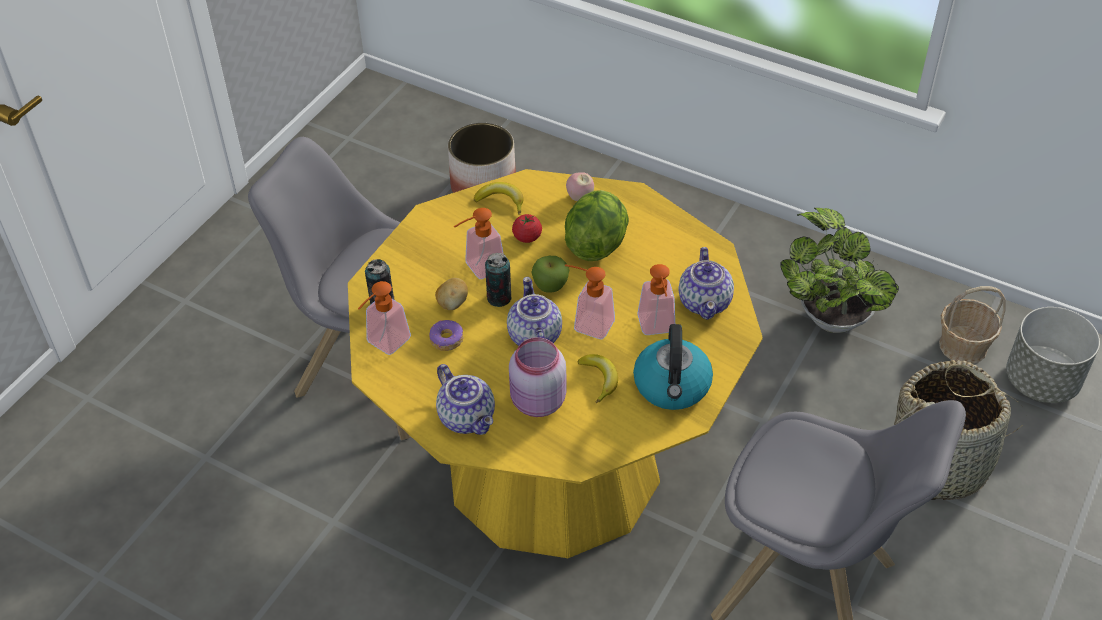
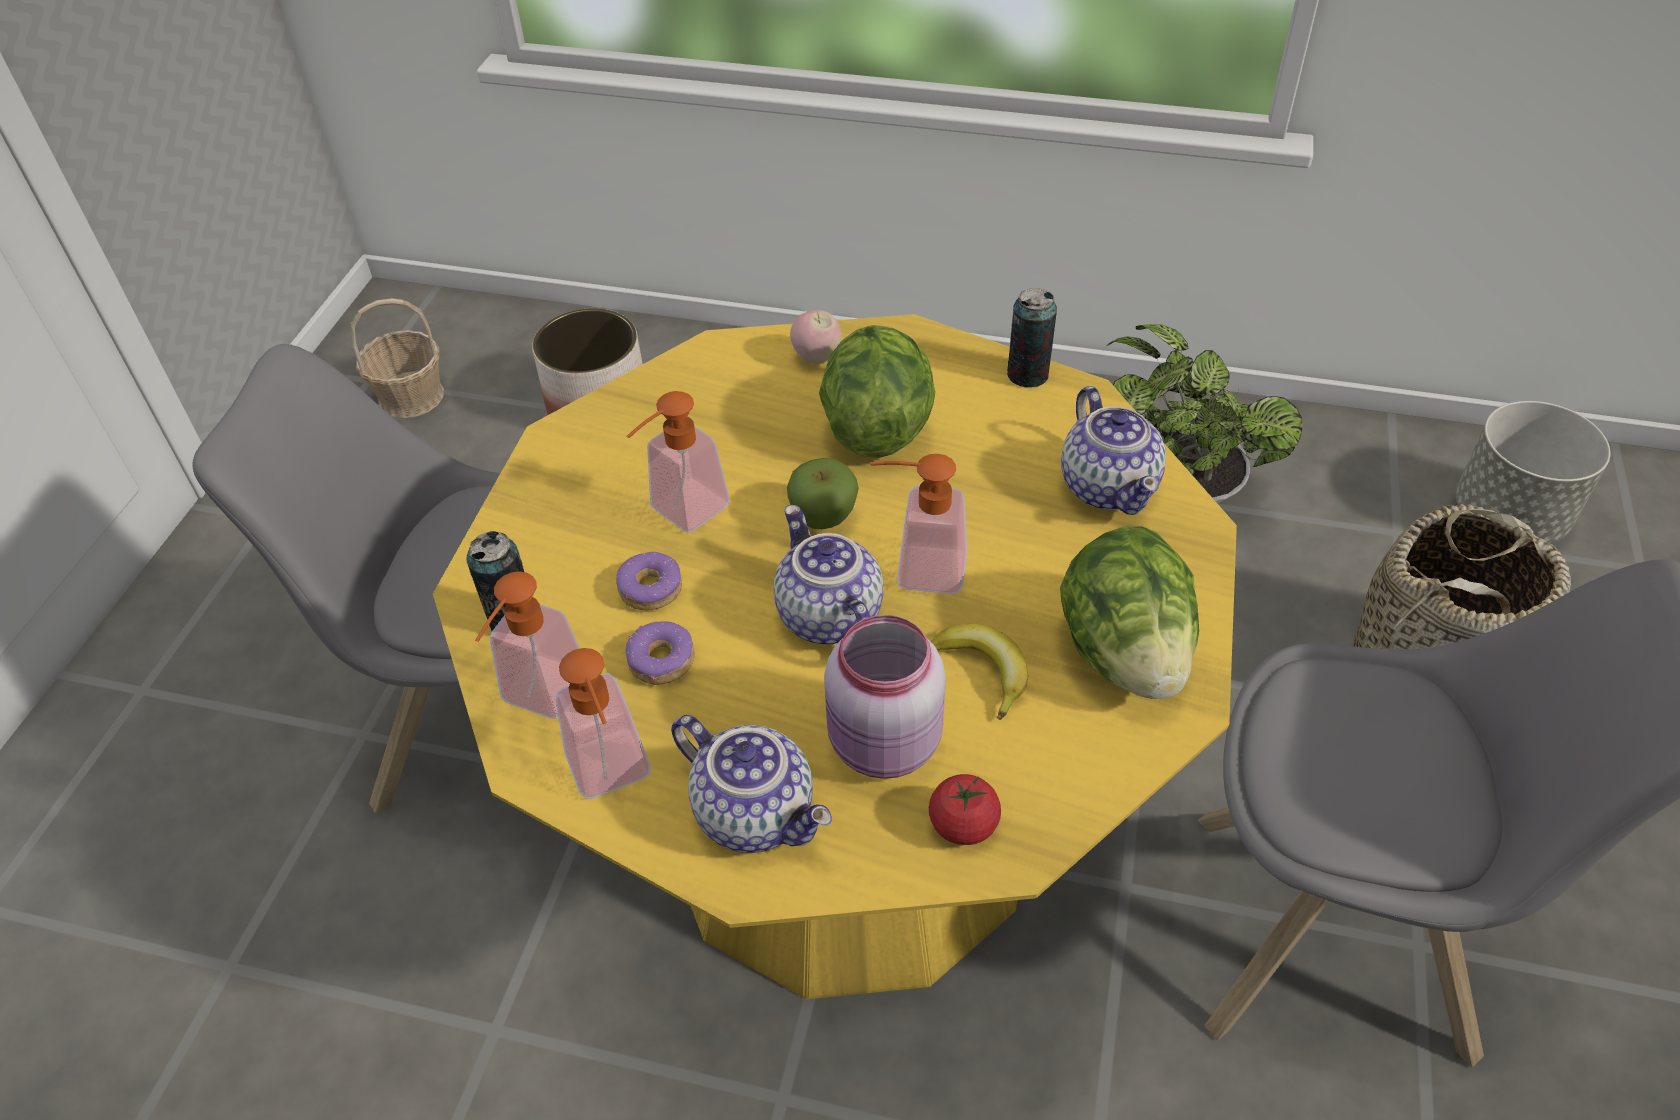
camera: 15 degrees left, 0 degrees up
potato [435,278,468,310] -> donut [616,552,682,610]
banana [474,182,524,215] -> none
can [485,253,511,307] -> can moved to [1007,288,1057,387]
tomato [512,214,542,243] -> tomato moved to [929,774,1001,845]
kettle [633,324,713,410] -> lettuce [1060,526,1199,699]
soap dispenser [637,264,675,335] -> soap dispenser moved to [556,648,650,799]
basket [939,286,1006,364] -> basket moved to [350,298,444,418]

